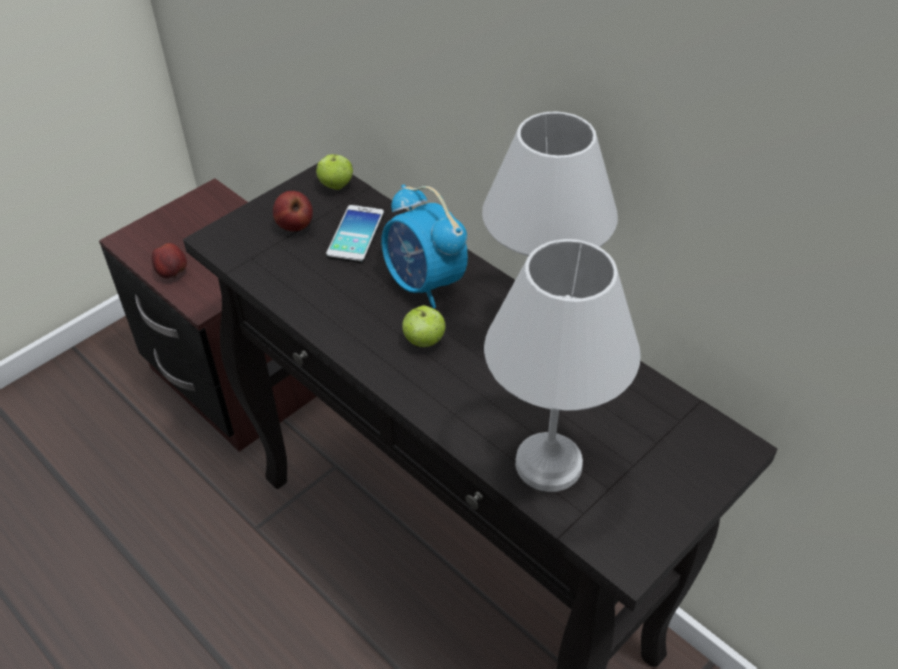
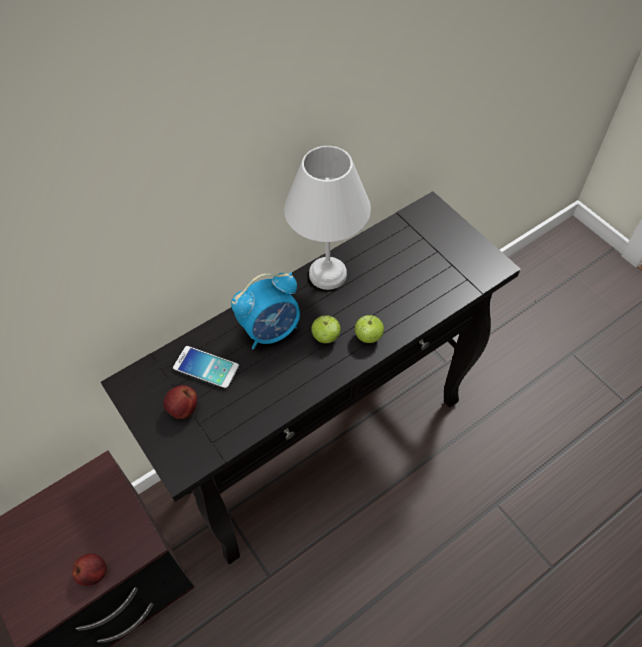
camera: 80 degrees left, 10 degrees up
apple [316,154,353,190] -> apple moved to [355,315,384,343]
white table lamp [484,239,641,492] -> none

